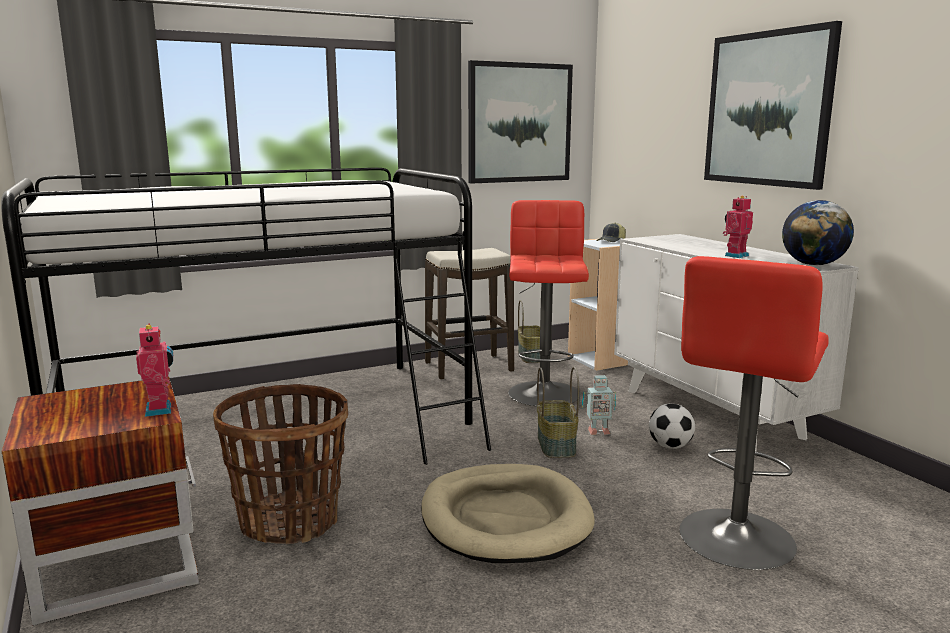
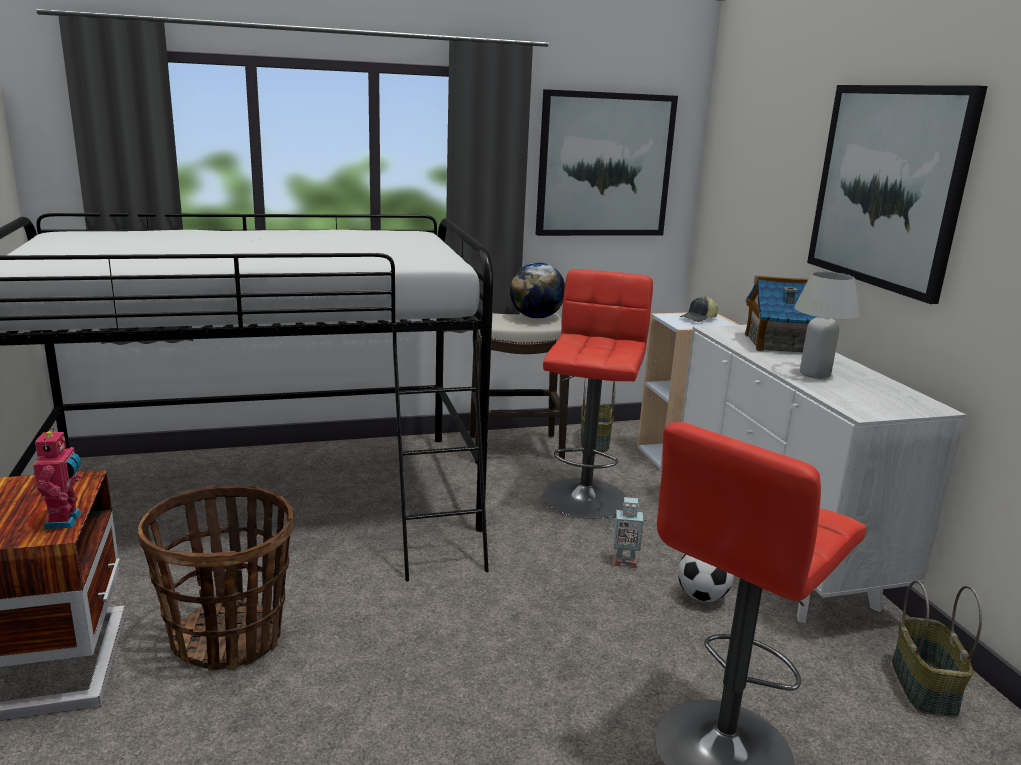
camera: 10 degrees right, 5 degrees up
beige dog bed [421,464,595,563] -> none
basket [537,367,579,458] -> basket moved to [892,580,982,717]
toy robot [723,196,753,258] -> white table lamp [794,271,859,379]
globe [782,200,854,265] -> globe moved to [510,262,565,319]
none -> toy house [745,275,816,352]

